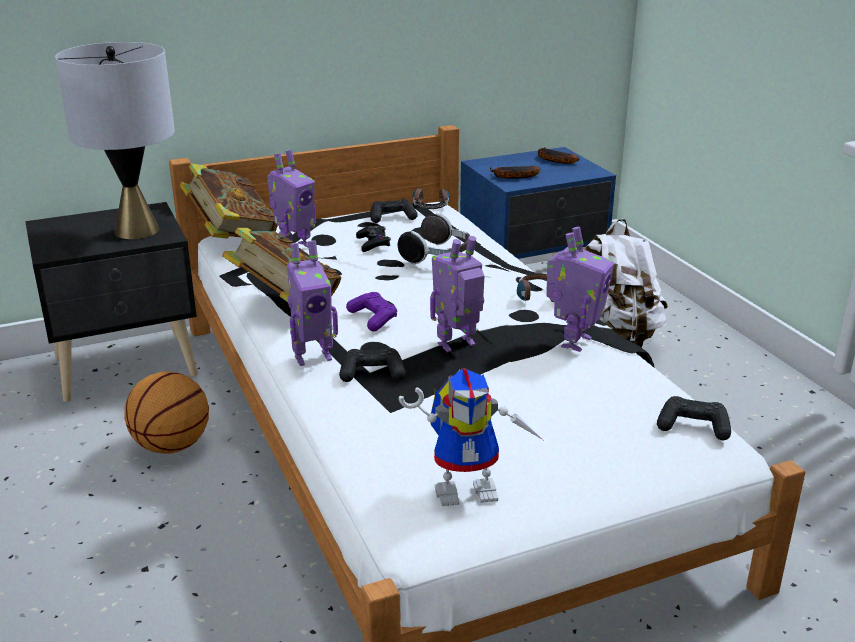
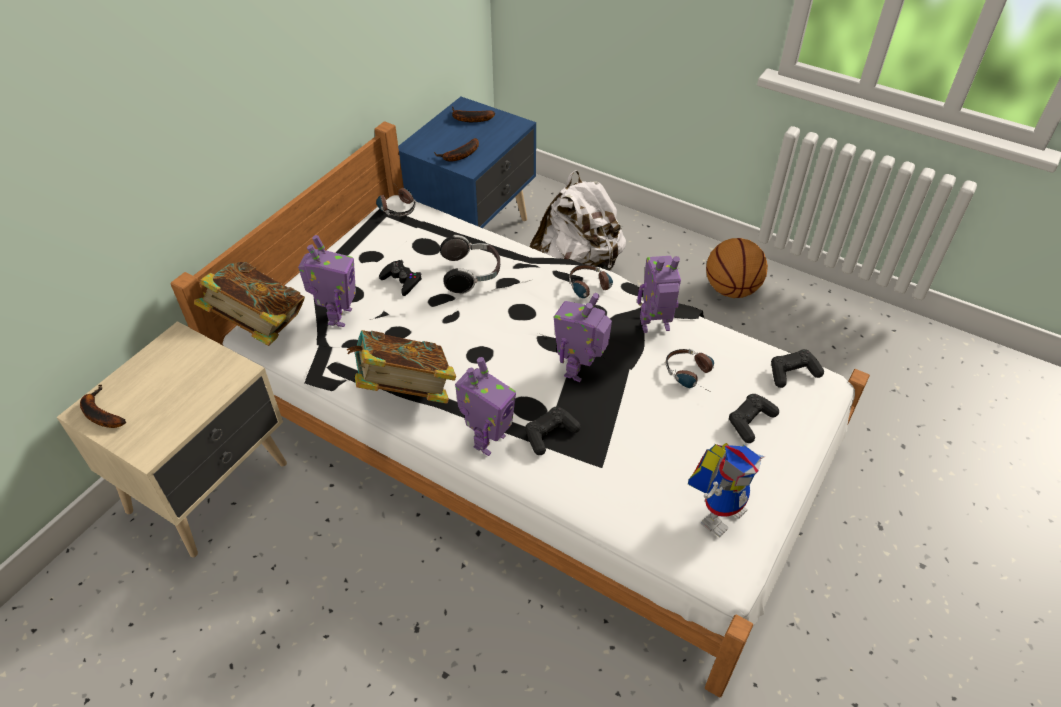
camera: 35 degrees left, 20 degrees up
black nightstand [25,202,198,402] -> beige nightstand [57,321,287,557]
grey table lamp [55,42,175,240] -> none
basketball [124,371,209,454] -> basketball moved to [706,238,768,298]
purple game controller [346,292,397,331] -> none
black game controller [370,199,418,223] -> black game controller moved to [729,394,779,443]
toy robot [546,227,614,352] -> toy robot turned 90 degrees counterclockwise [637,256,681,333]
none -> banana [80,385,126,428]
none -> headphones [665,349,714,393]

